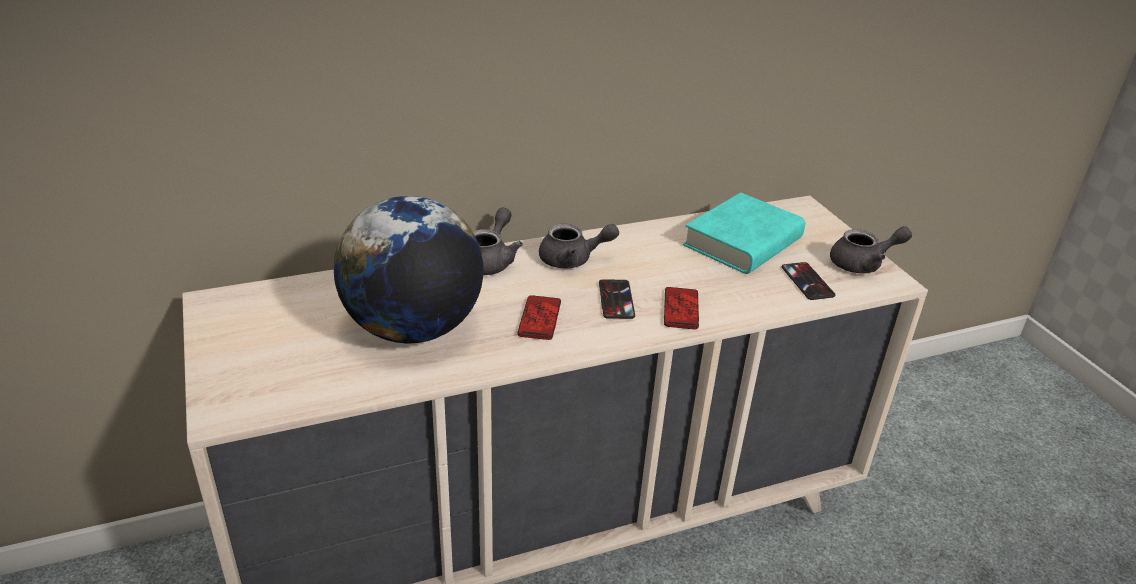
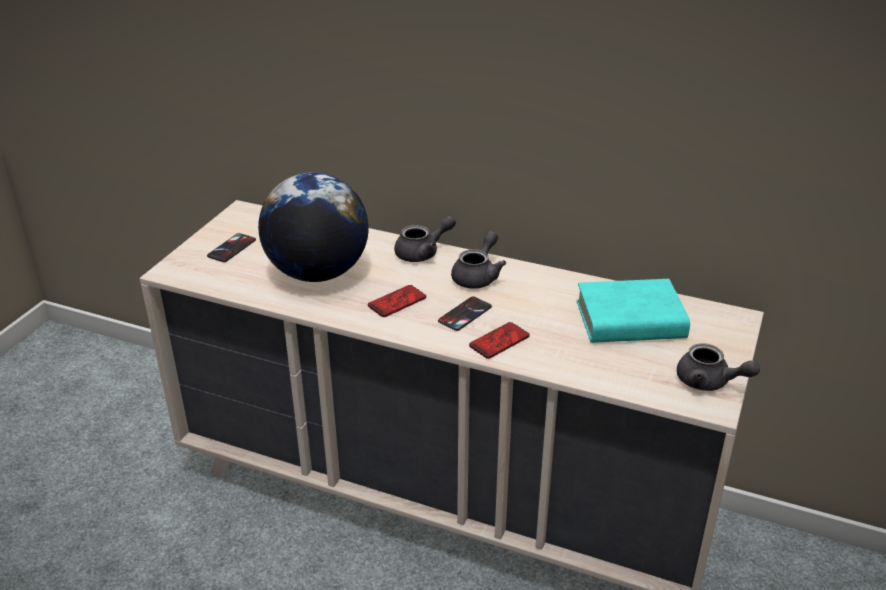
camera: 45 degrees right, 0 degrees up
grey teapot [539,224,619,268] -> grey teapot turned 105 degrees counterclockwise [451,231,506,289]
phone [782,262,835,300] -> phone moved to [207,233,256,262]

